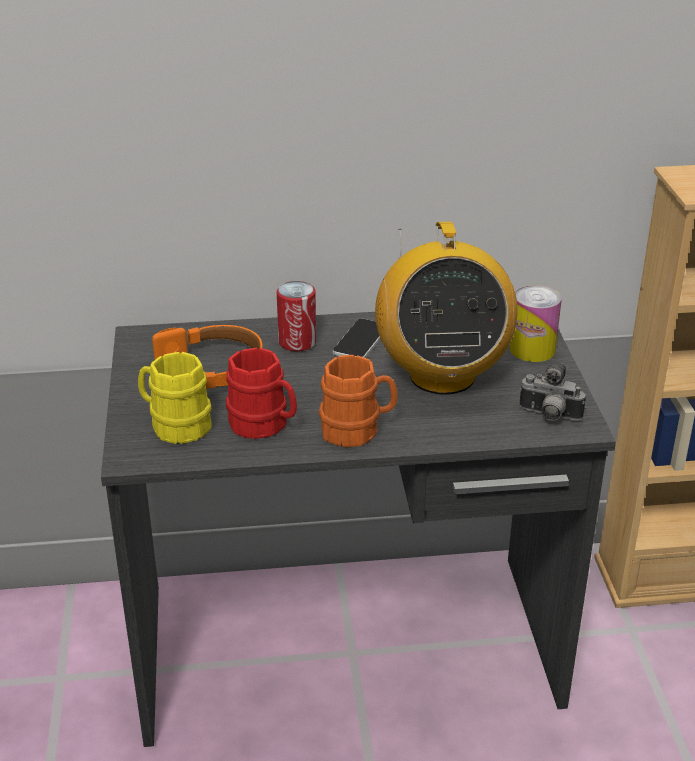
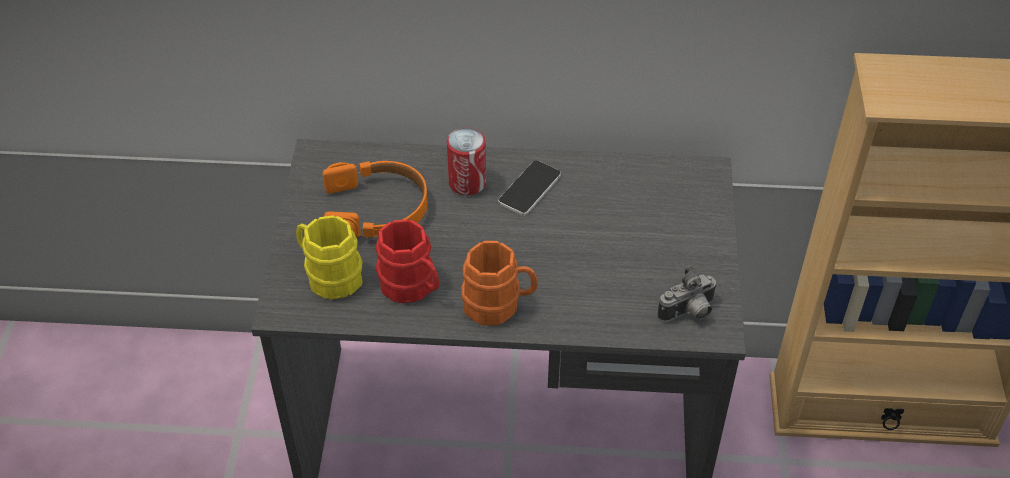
camera: 10 degrees right, 15 degrees up
radio [375,222,517,394] -> none
can [510,285,562,362] -> none
camera [519,363,586,421] -> camera turned 60 degrees counterclockwise [657,265,717,322]

